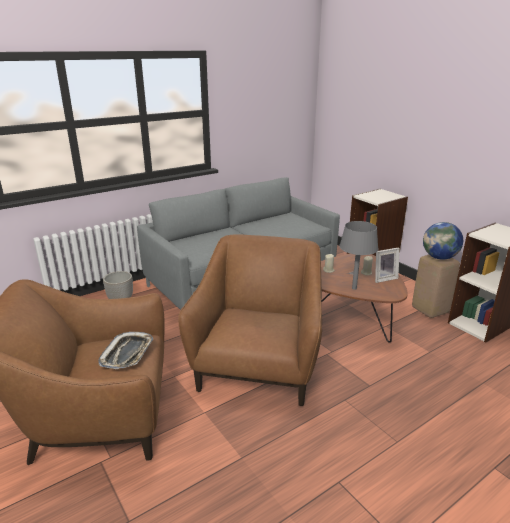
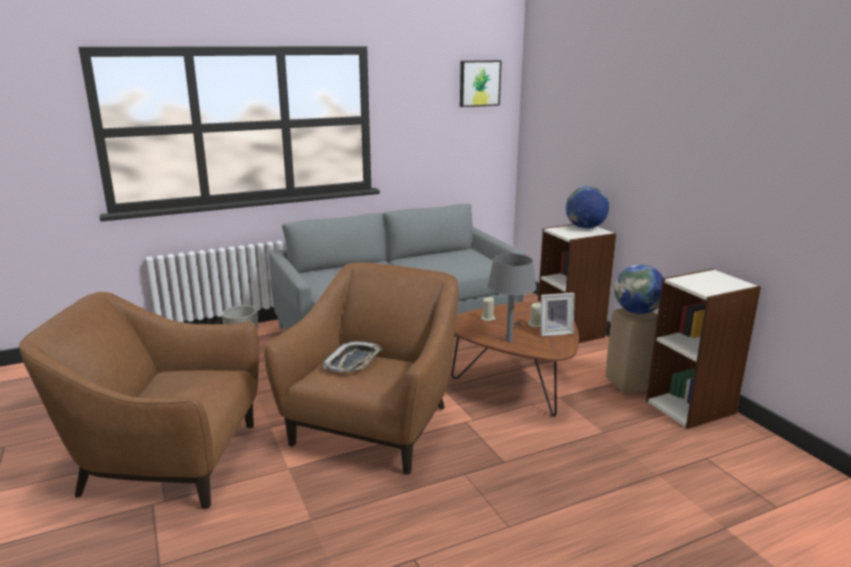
camera: 10 degrees right, 5 degrees down
tray [98,332,153,369] -> tray moved to [323,341,382,372]
none -> picture [460,60,502,107]
none -> globe [566,186,609,229]

